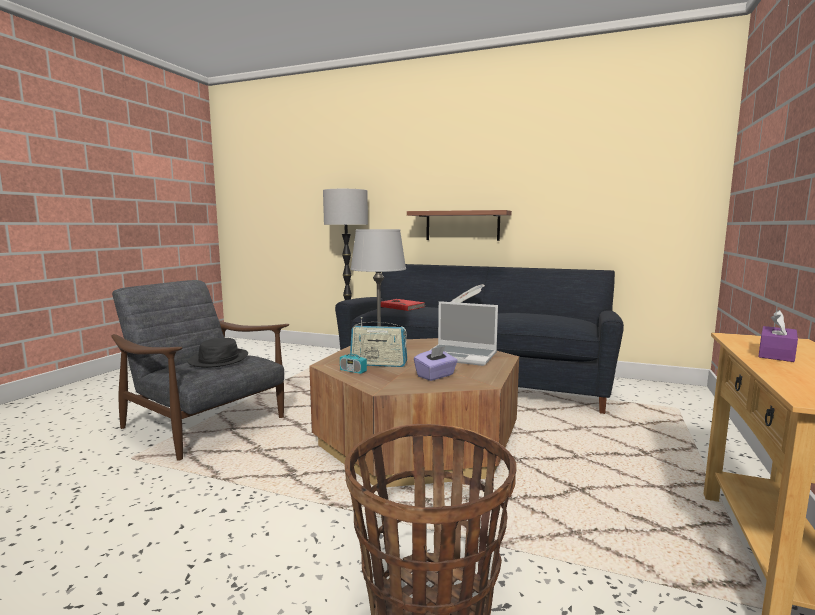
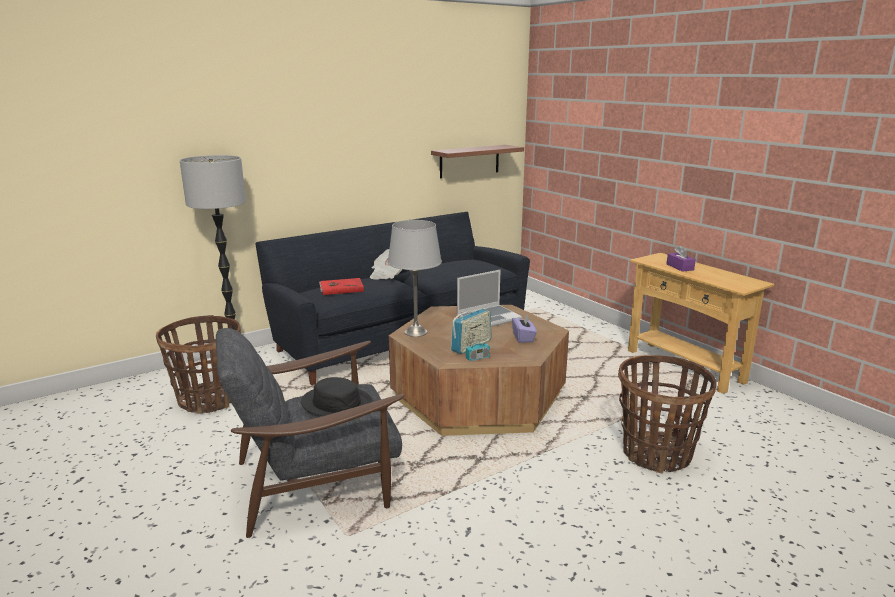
camera: 55 degrees left, 10 degrees up
shelf [407,210,512,241] -> shelf moved to [431,145,524,178]
none -> basket [156,315,241,414]

